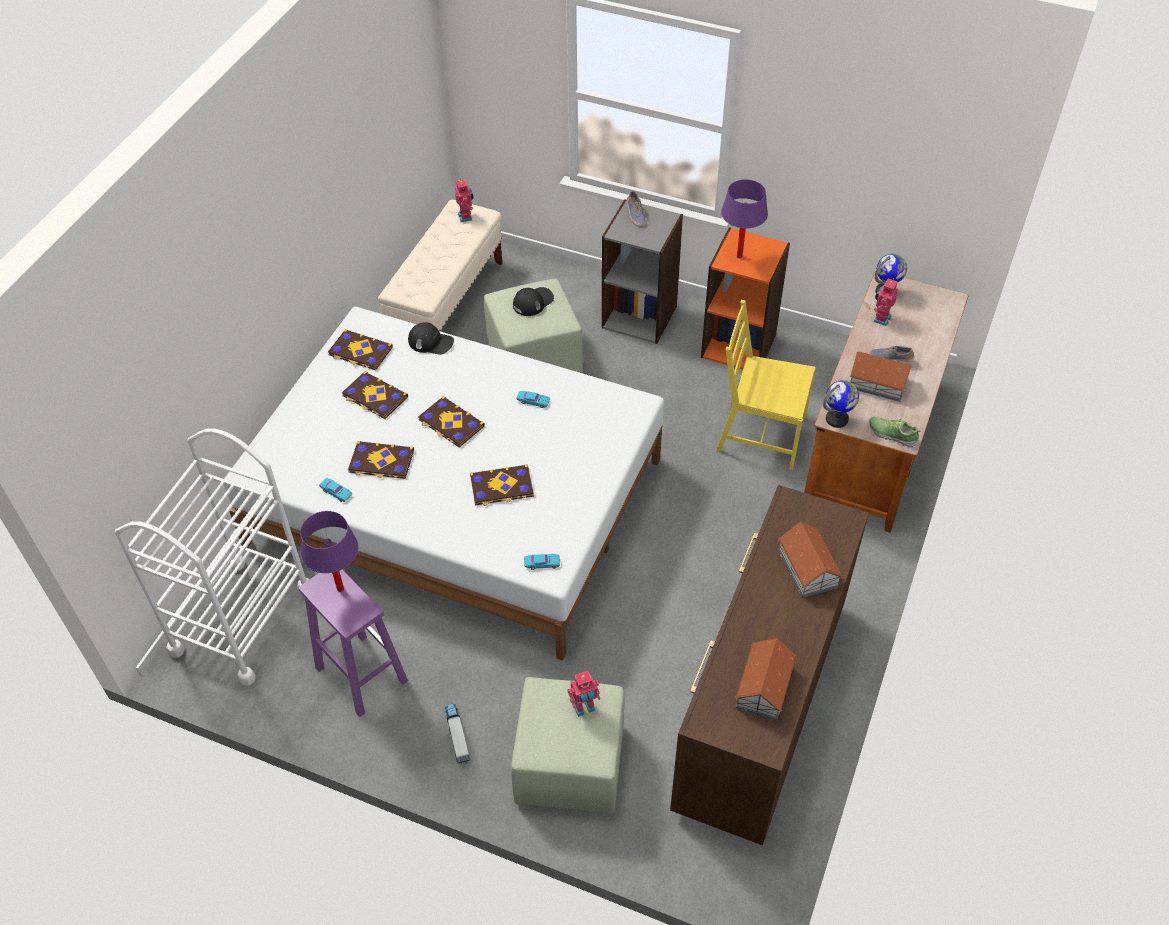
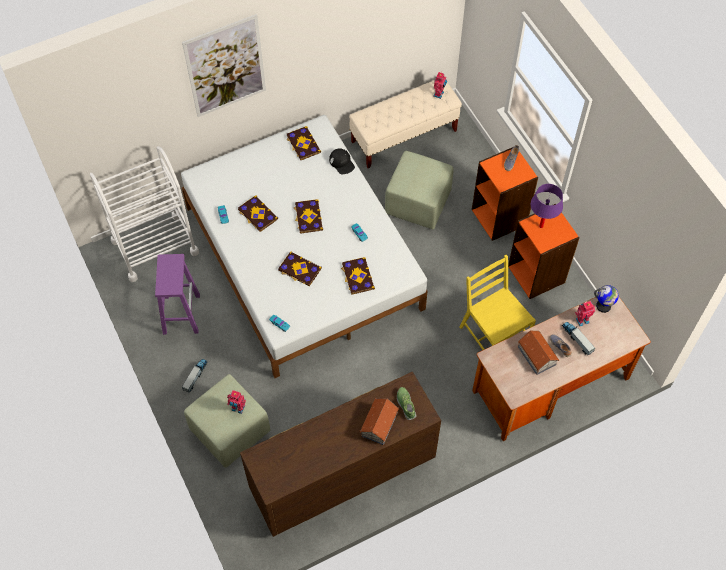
camera: 40 degrees right, 10 degrees up
purple table lamp [300,511,358,592] -> none
book [342,371,408,419] -> book moved to [341,257,375,295]
black cap [513,287,554,316] -> none
grey bookcase [602,199,683,344] -> orange bookcase [472,147,538,241]
toy house [735,638,797,721] -> none
globe [823,380,859,428] -> none
shoe [869,417,921,447] -> shoe moved to [397,387,416,420]
none -> picture [182,14,266,117]
none -> toy truck [562,322,595,355]

